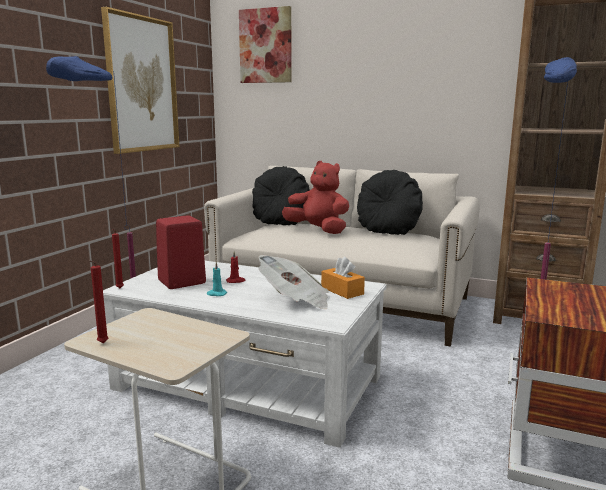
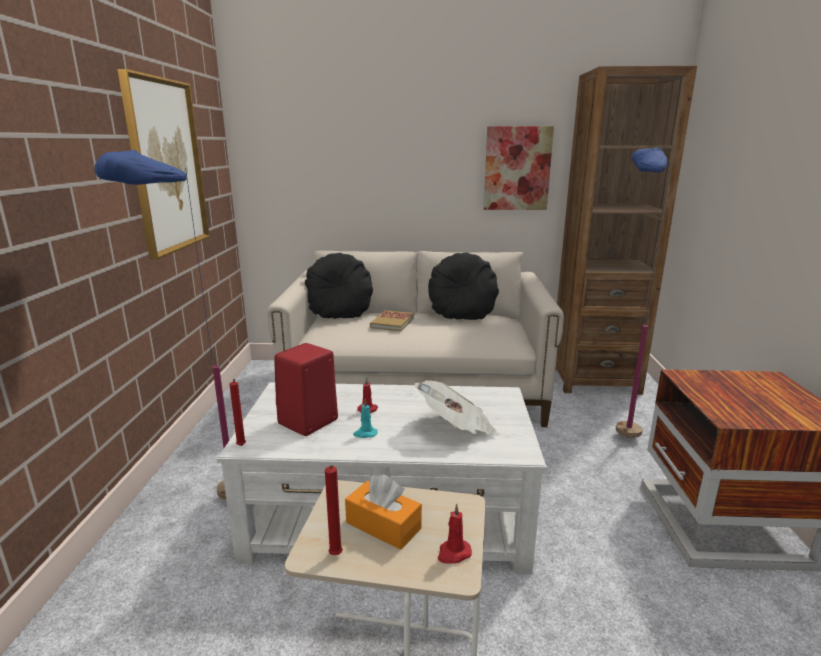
camera: 20 degrees left, 5 degrees up
picture [239,6,292,83] -> picture moved to [484,126,554,210]
red plush toy [282,161,349,234] -> book [370,310,414,331]
orange tissue box [321,257,365,299] -> orange tissue box moved to [345,474,422,550]
none -> red candle [438,504,472,564]

